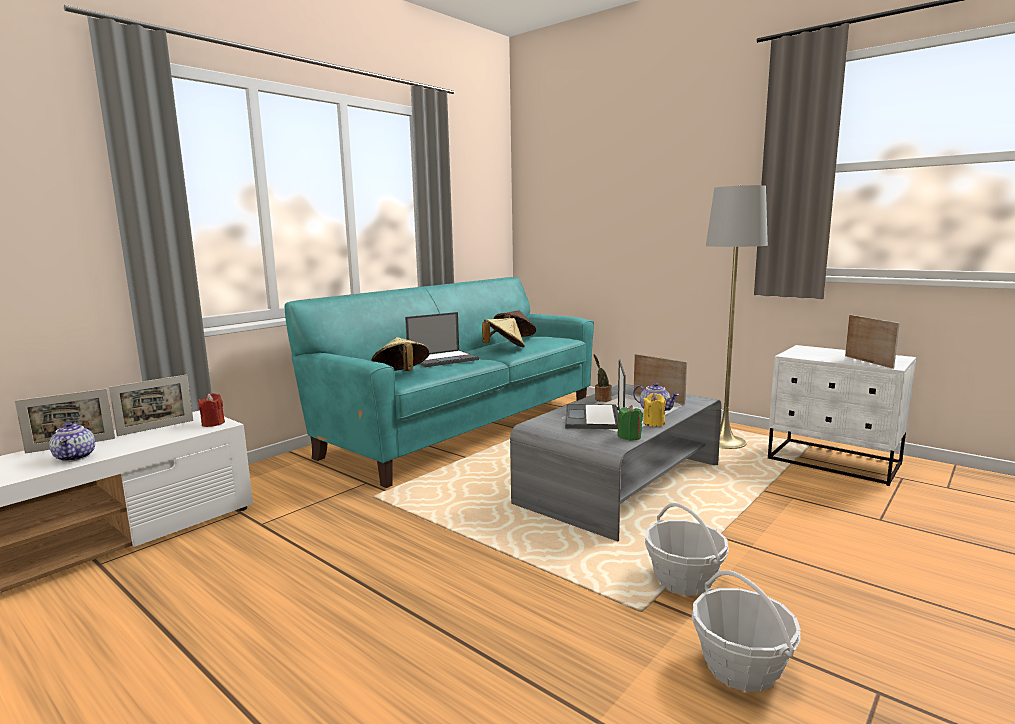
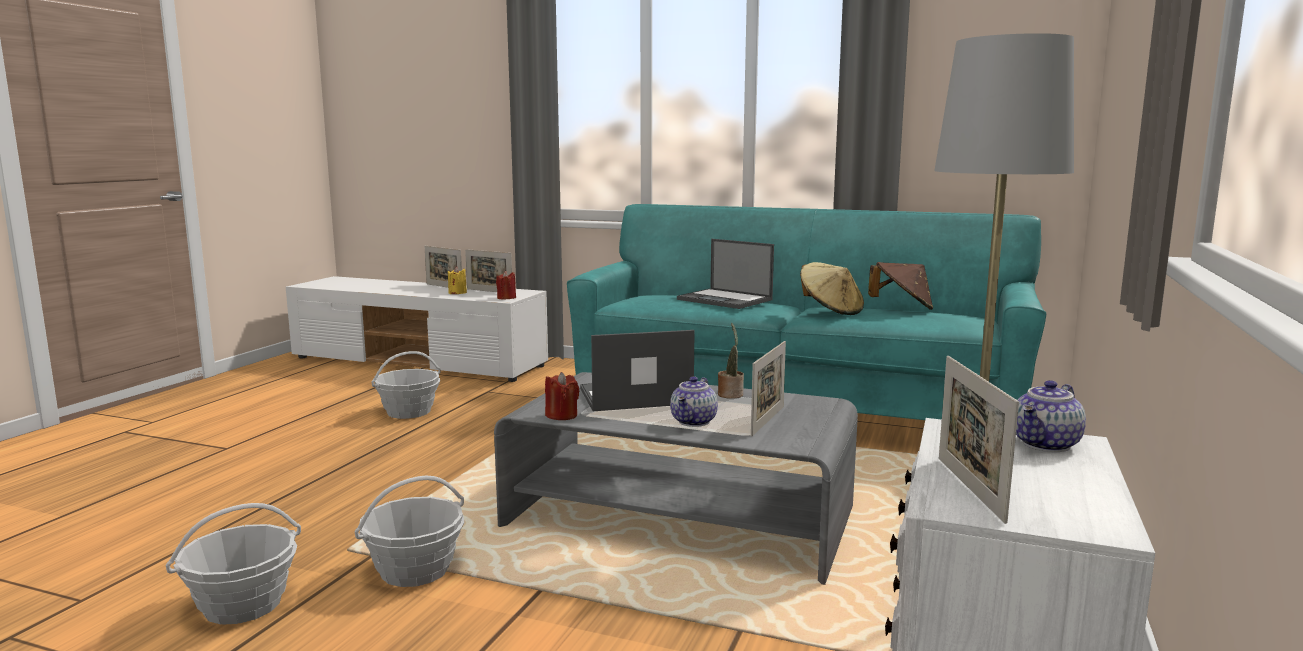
camera: 70 degrees right, 0 degrees up
teapot [49,422,95,462] -> teapot moved to [1016,380,1086,452]
beige hat [371,337,430,371] -> none
green candle [617,405,643,441] -> red candle [545,372,579,420]
yellow candle [643,393,666,427] -> yellow candle moved to [448,267,467,294]
picture frame [845,314,900,369] -> picture frame turned 120 degrees clockwise [939,356,1019,524]
none -> basket [371,351,441,419]

